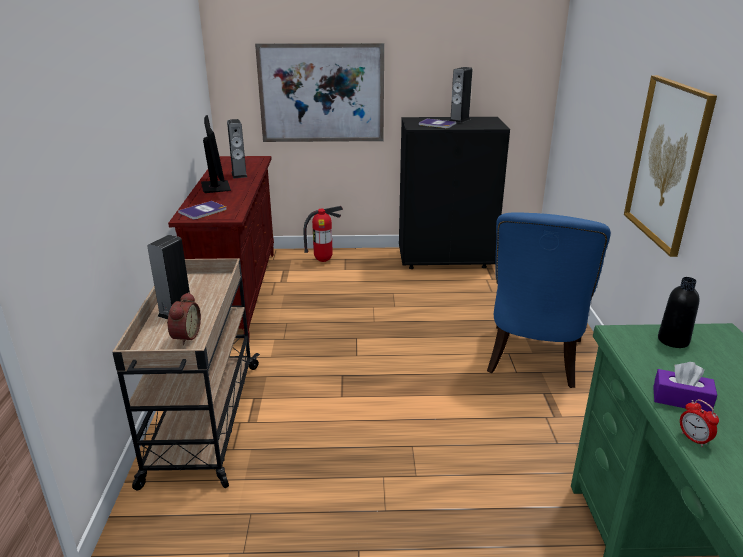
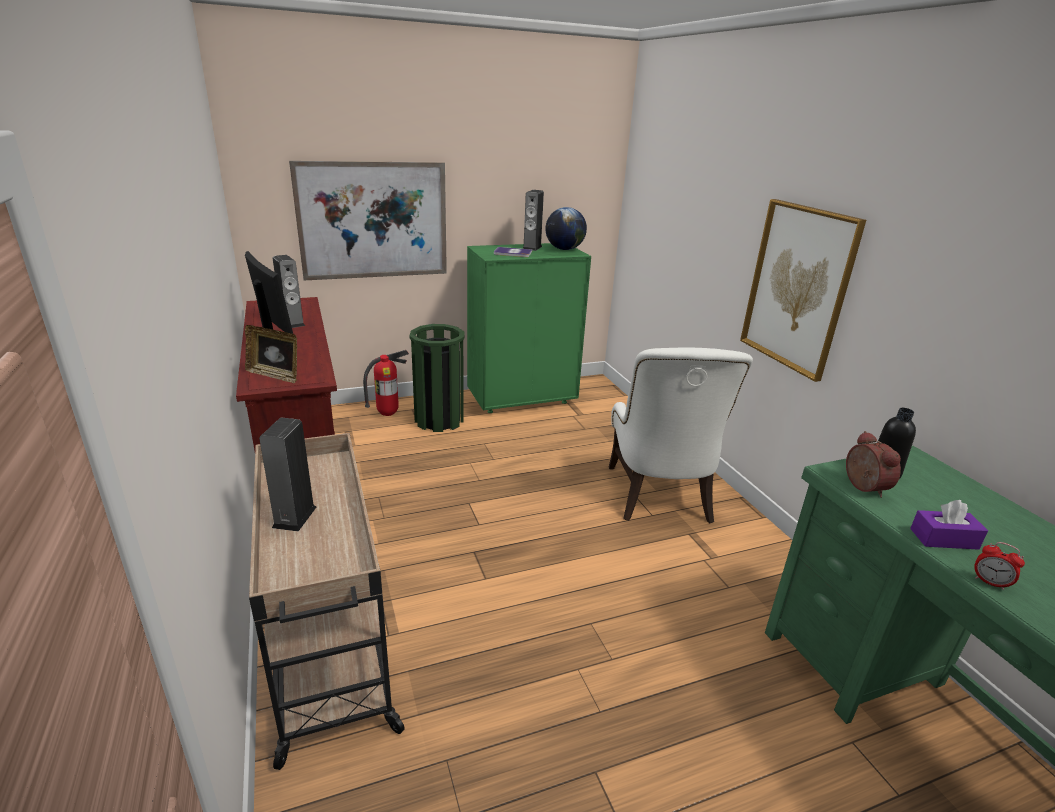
camera: 20 degrees left, 0 degrees up
alarm clock [167,292,201,345] -> alarm clock moved to [846,431,901,498]
book [178,201,227,219] -> picture frame [245,325,297,384]
black cabinet [399,117,510,269] -> green cabinet [467,243,591,413]
blue chair [487,212,611,388] -> white chair [609,348,753,523]
none -> green trash can [409,324,465,432]
none -> globe [545,207,587,250]

